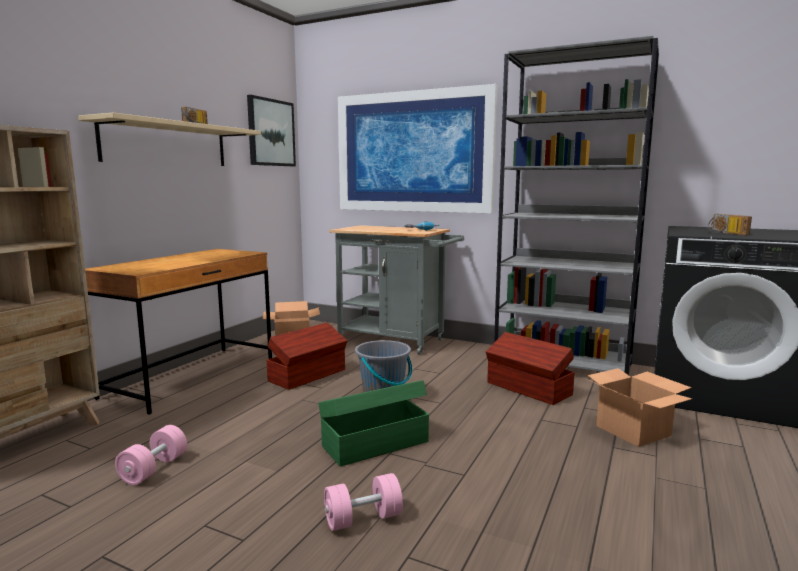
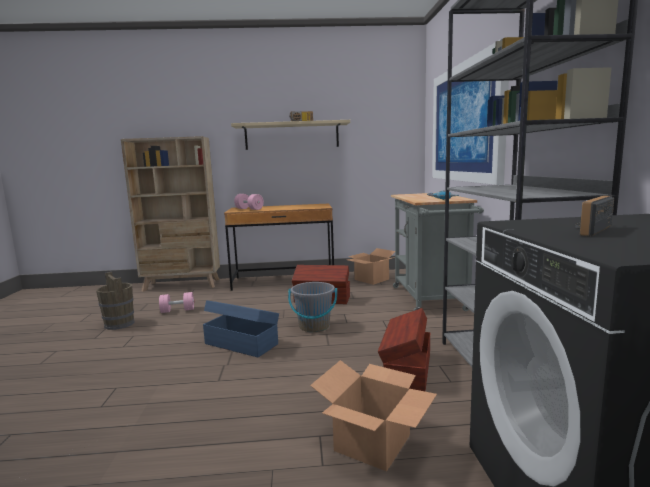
camera: 60 degrees right, 0 degrees up
picture [247,95,296,166] -> none
green storage box [318,380,429,467] -> blue storage box [203,300,279,357]
pink dumbbell [324,473,403,531] -> pink dumbbell moved to [234,194,264,210]
none -> brown bucket [96,272,134,330]

